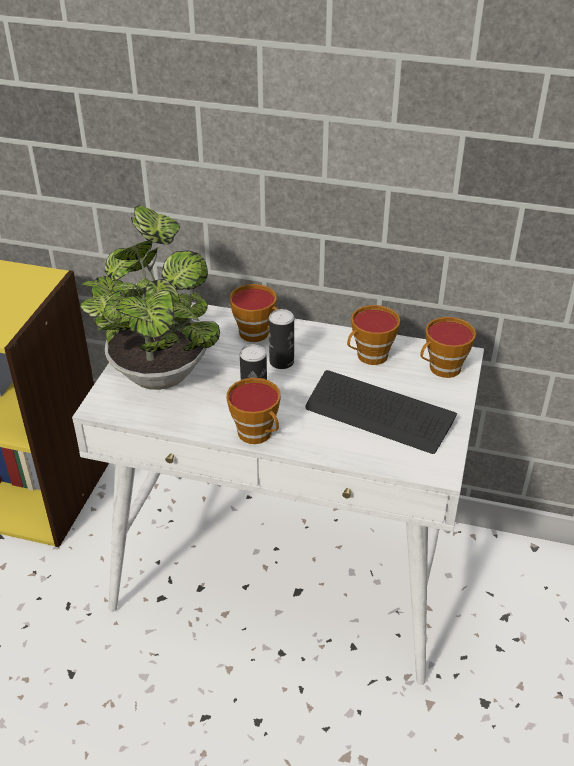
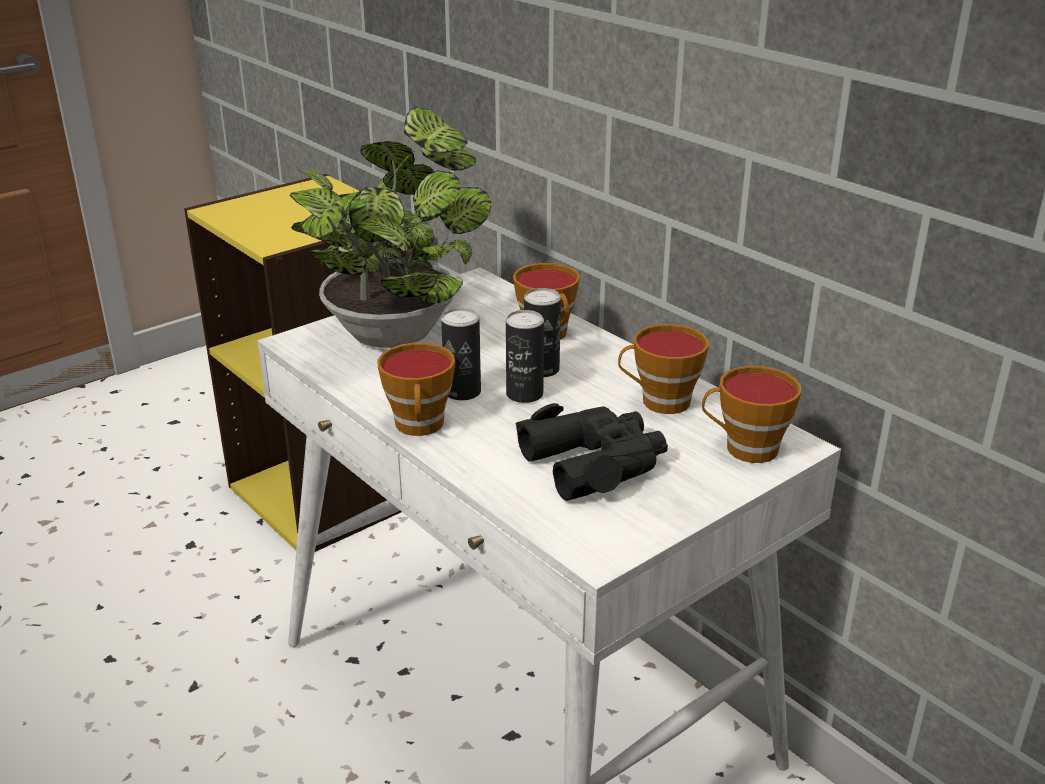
camera: 35 degrees right, 10 degrees down
keyboard [305,370,457,454] -> black binoculars [516,403,668,501]
none -> can [506,310,544,403]

